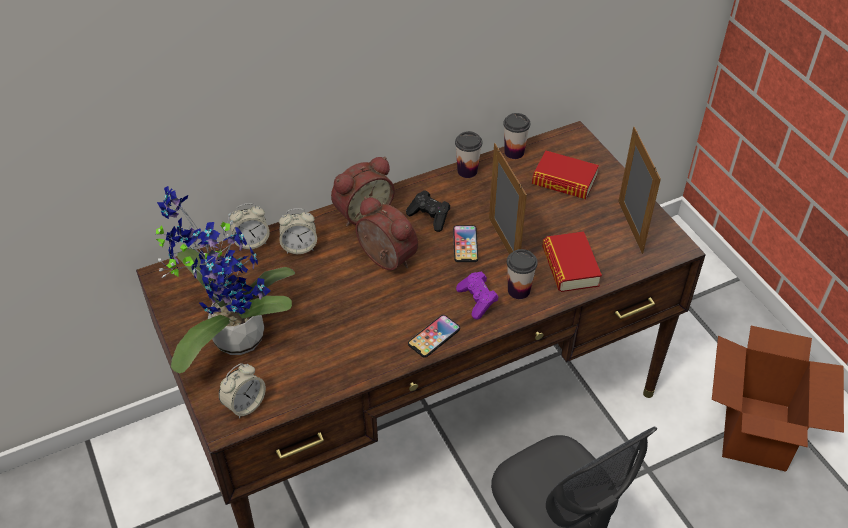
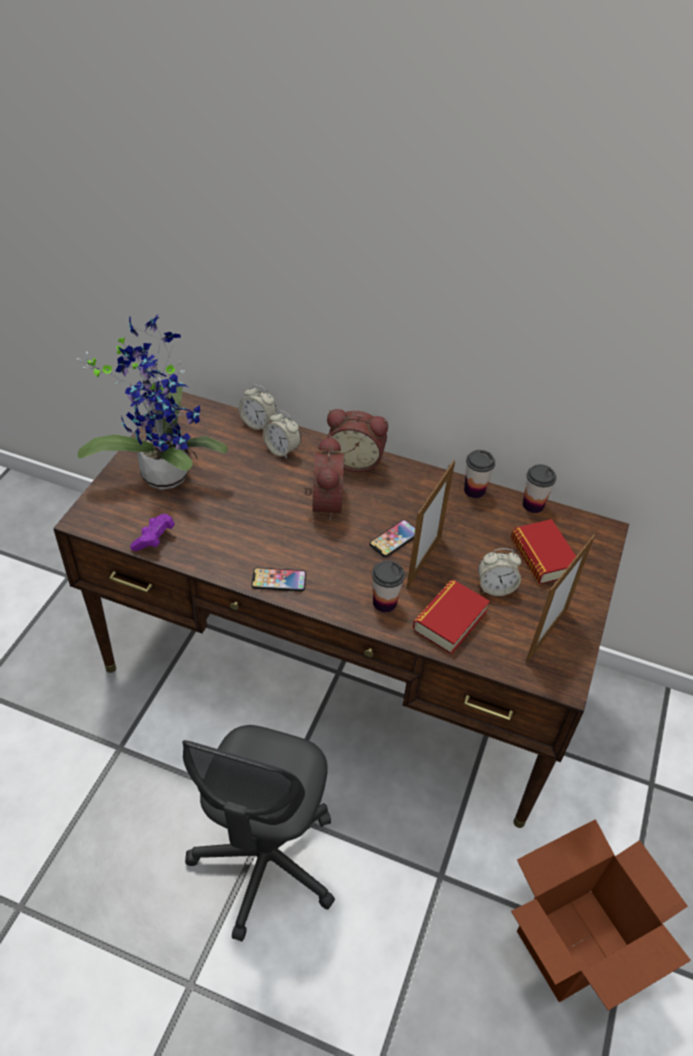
camera: 45 degrees right, 0 degrees up
alarm clock [219,363,266,419] -> alarm clock moved to [478,548,521,596]
black game controller [406,190,450,232] -> none
purple game controller [456,272,499,319] -> purple game controller moved to [130,514,175,551]

